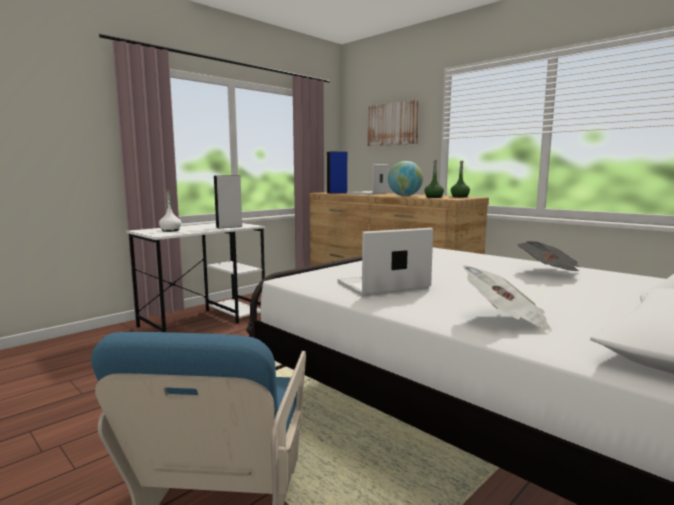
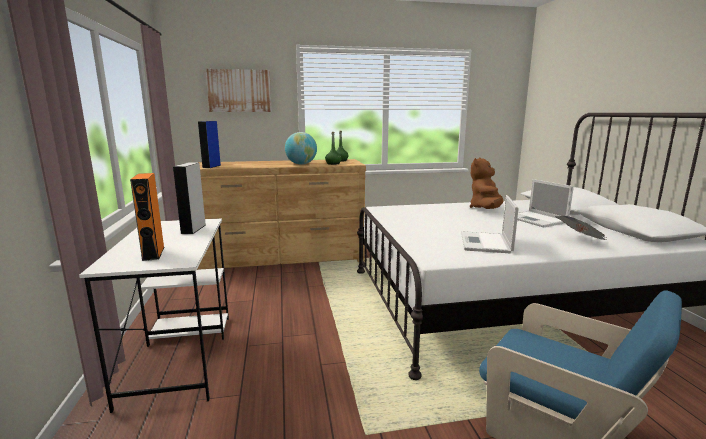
camera: 55 degrees left, 5 degrees up
white bottle [159,190,181,232] -> orange speaker [130,173,164,261]
laptop [347,164,388,195] -> laptop moved to [517,179,574,227]
newspaper [518,241,580,271] -> brown plush toy [470,158,503,209]

